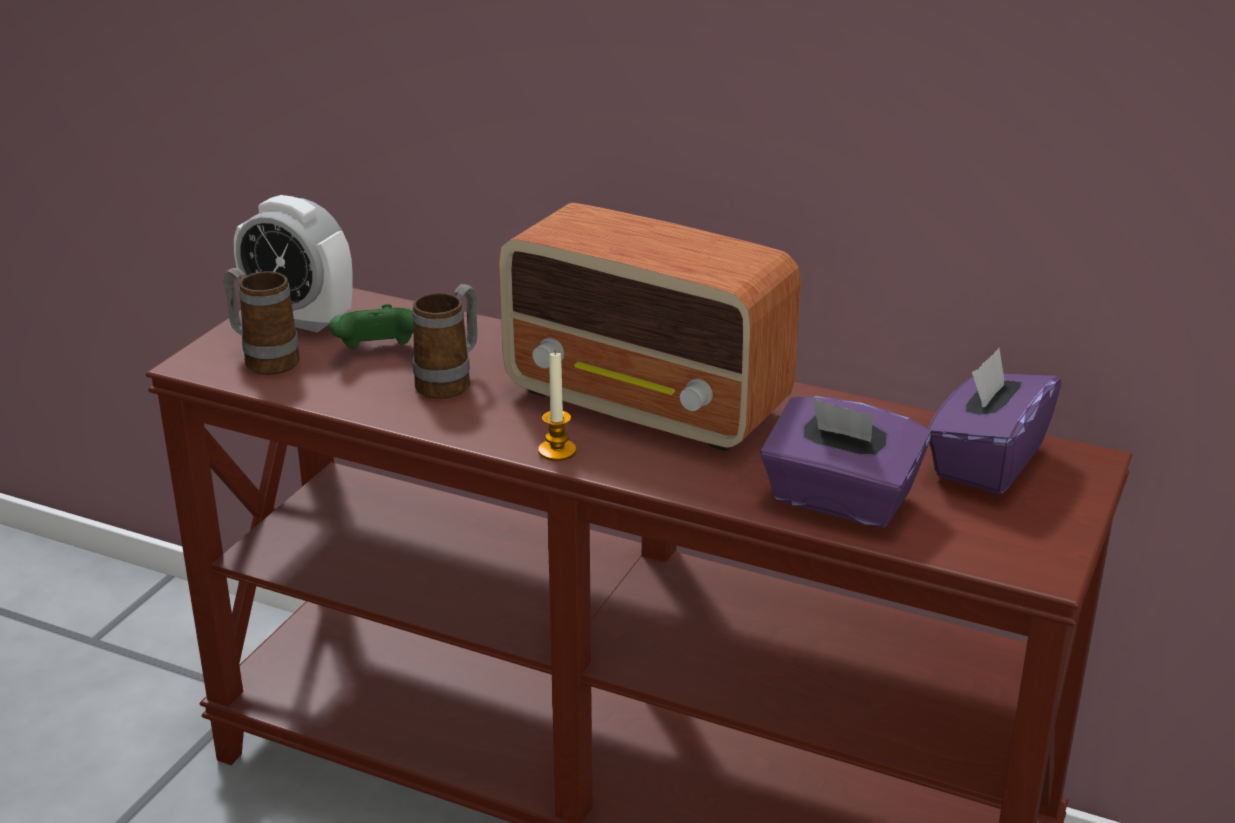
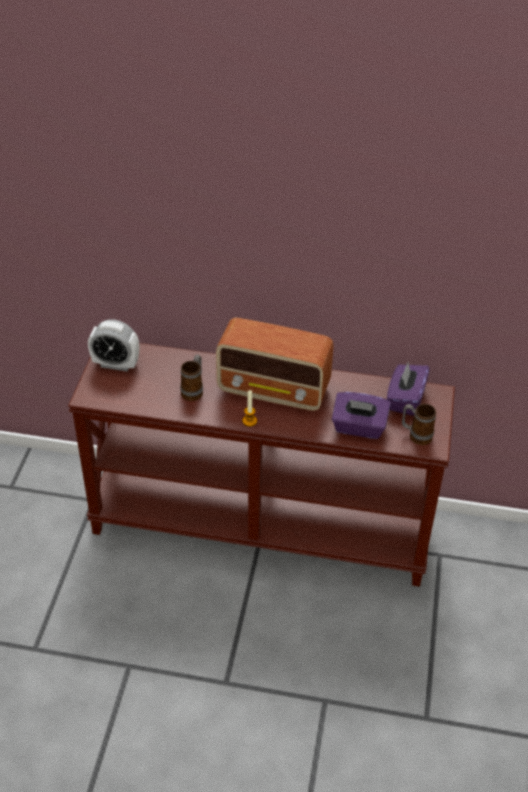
camera: 15 degrees left, 15 degrees up
mug [223,268,300,375] -> mug moved to [402,404,436,445]
green game controller [329,304,413,349] -> none

